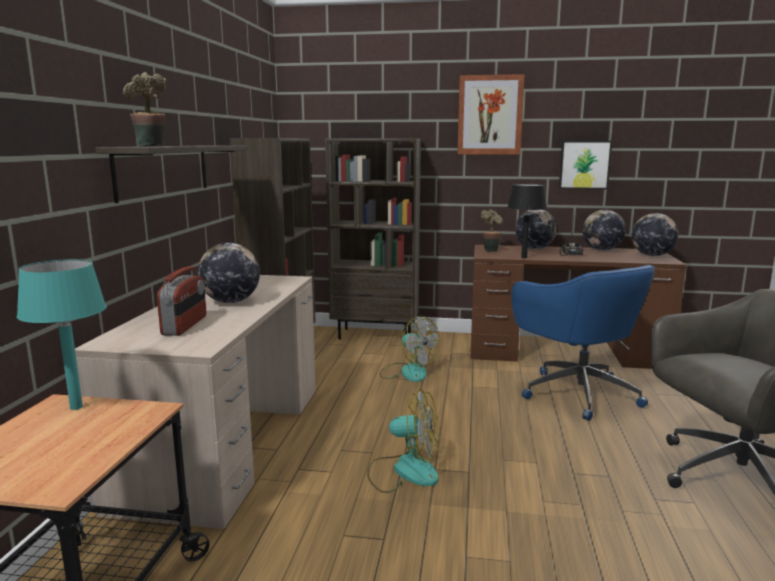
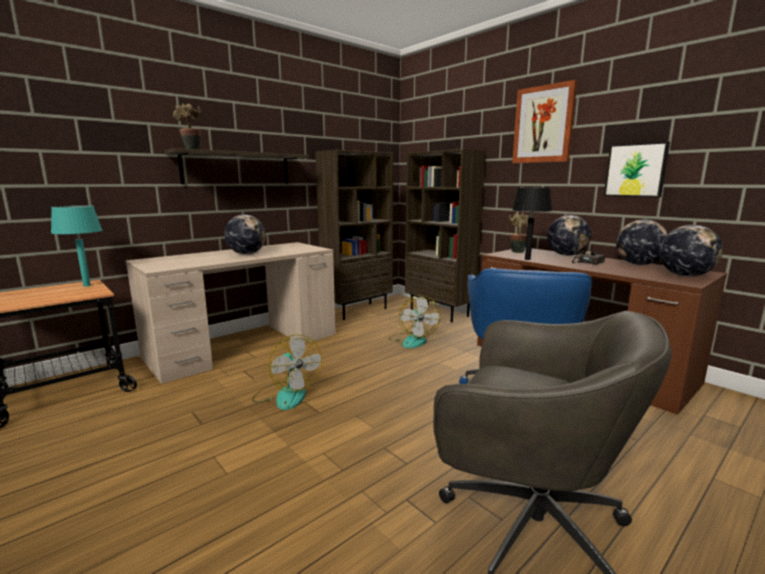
camera: 40 degrees right, 0 degrees up
radio [157,266,206,336] -> none

